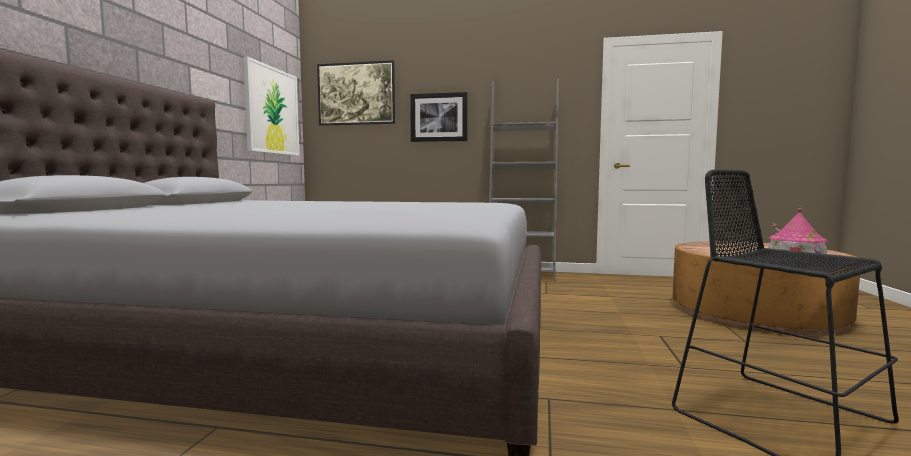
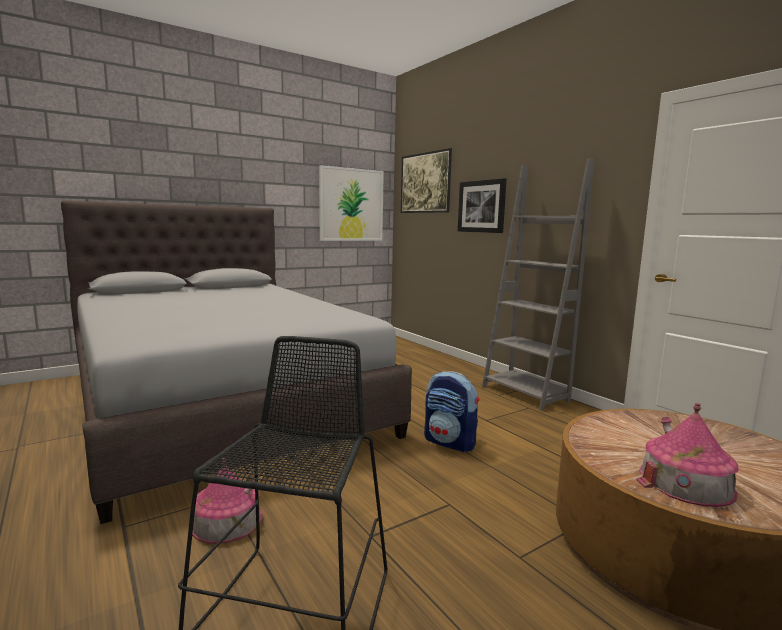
camera: 45 degrees right, 5 degrees up
none -> toy house [192,458,262,544]
none -> backpack [424,371,479,452]

